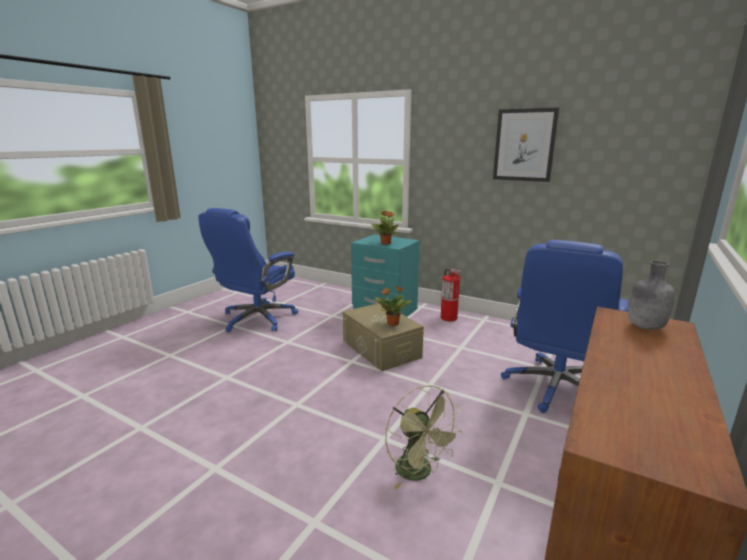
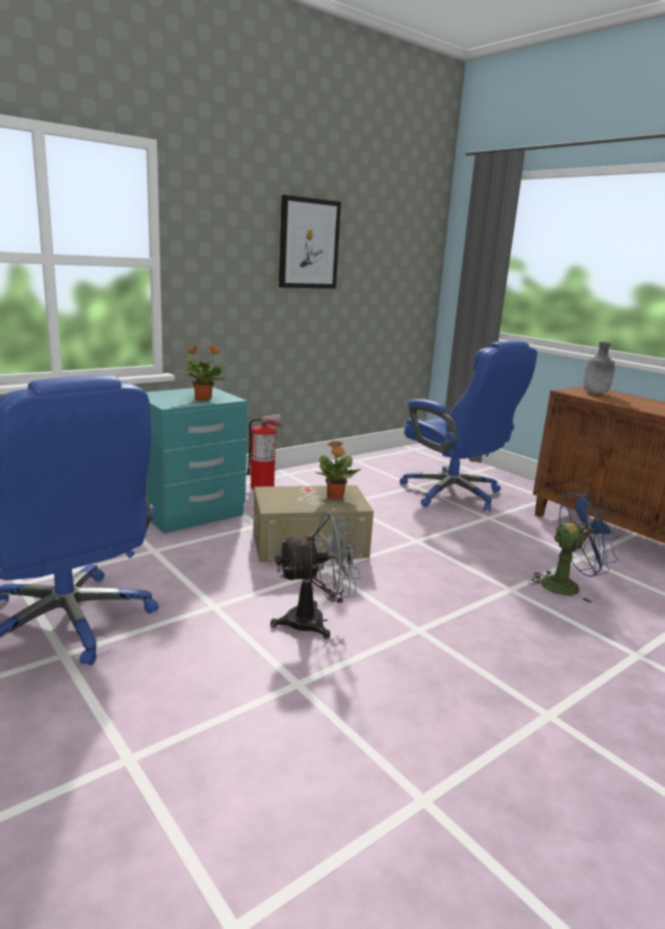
camera: 70 degrees left, 0 degrees up
green fan [385,385,463,490] -> blue fan [528,492,619,603]
none -> grey fan [270,512,361,639]

